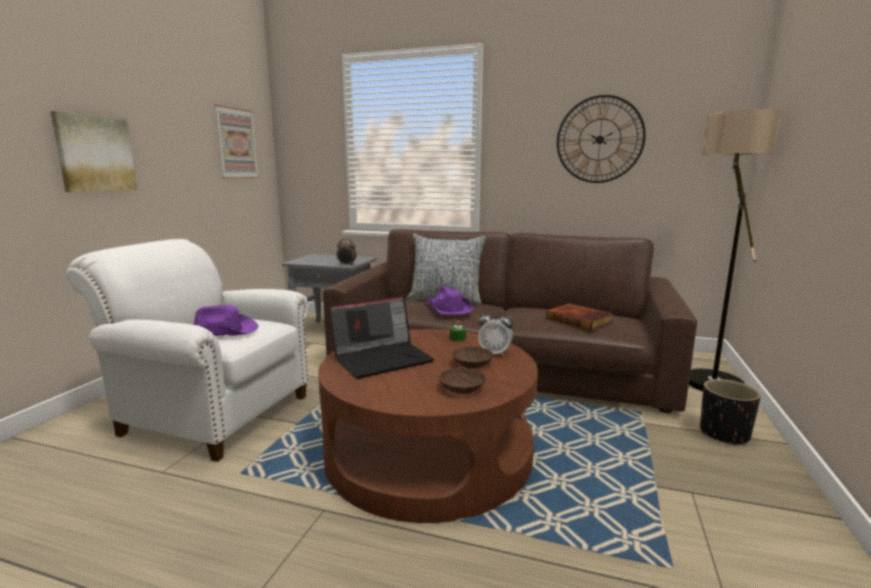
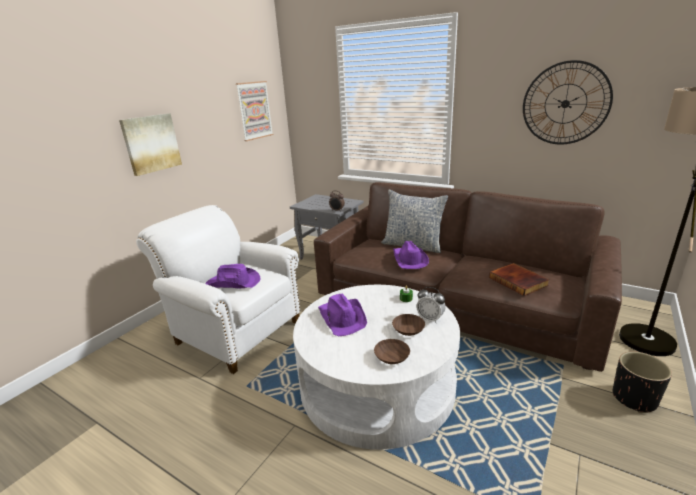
camera: 15 degrees right, 10 degrees up
brown coffee table [318,329,538,523] -> white coffee table [293,285,460,450]
laptop [329,295,434,379] -> purple hat [318,294,367,336]

